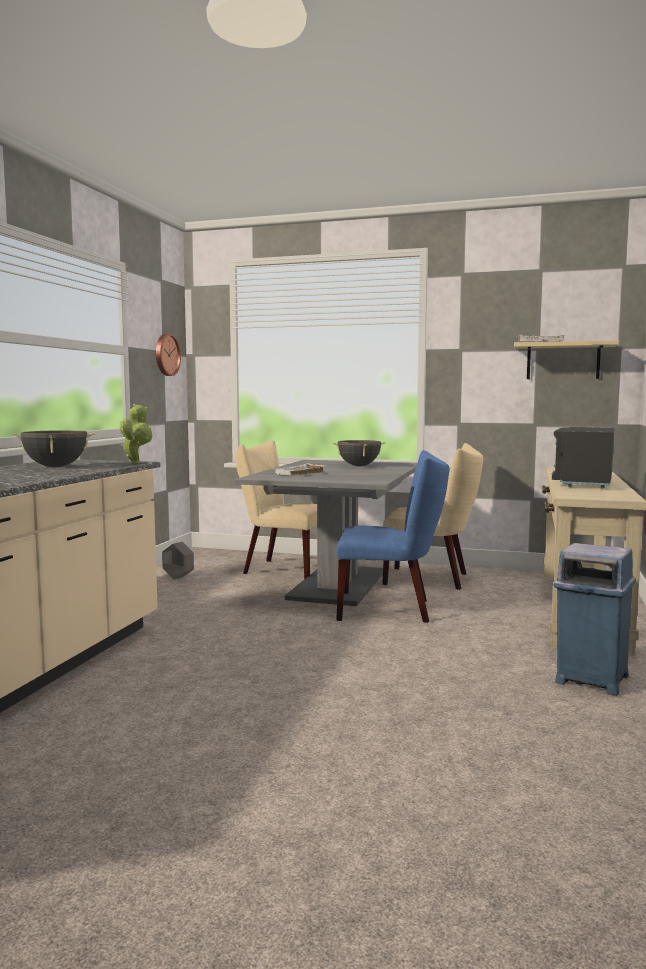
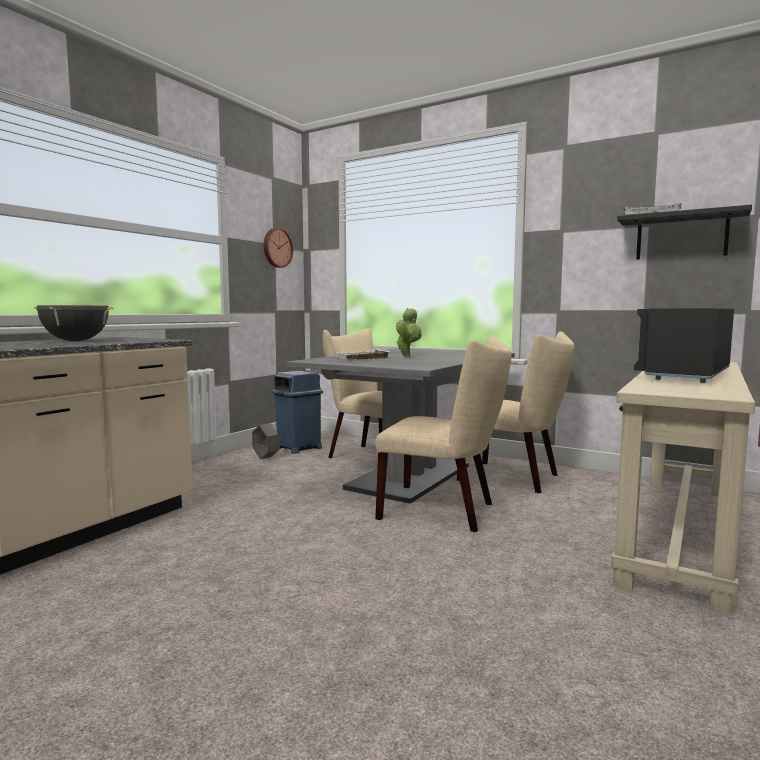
camera: 15 degrees right, 0 degrees up
potted plant [120,404,152,463] -> potted plant moved to [396,308,422,357]
black cooking pot [333,440,386,466] -> none
blue chair [336,450,449,623] -> beige chair [375,335,512,532]
beige shelf [514,340,619,379] -> black shelf [617,205,752,260]
blue trash can [554,543,636,696] -> blue trash can moved to [272,371,323,454]

